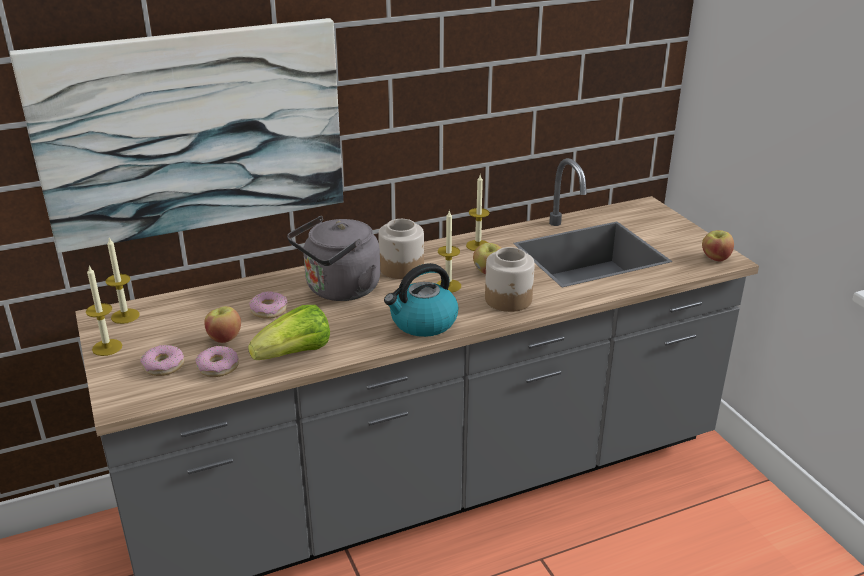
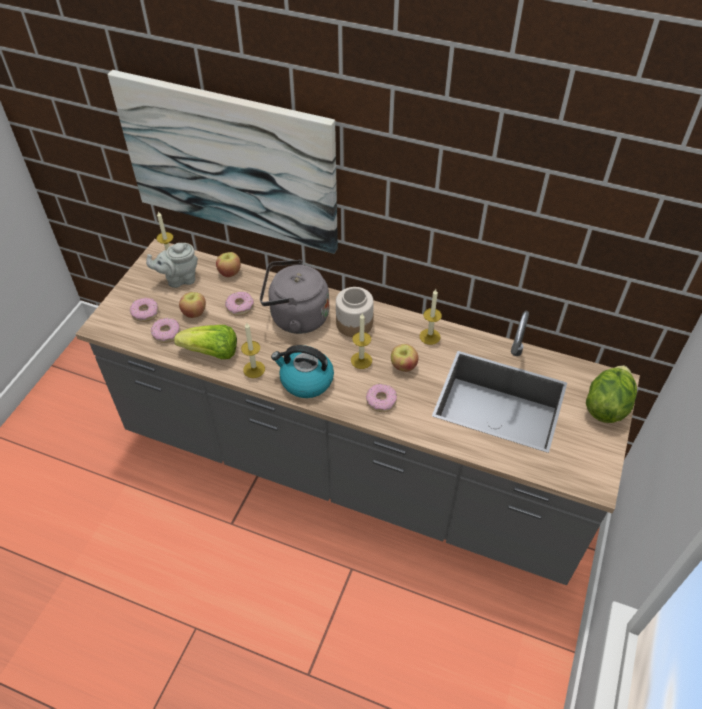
camera: 45 degrees right, 20 degrees up
candle [86,266,122,356] -> candle moved to [241,322,265,378]
jar [485,247,535,312] -> donut [366,384,397,412]
apple [702,230,734,262] -> apple moved to [216,252,241,277]
none -> grey teapot [146,243,198,288]
none -> lettuce [586,365,637,423]

